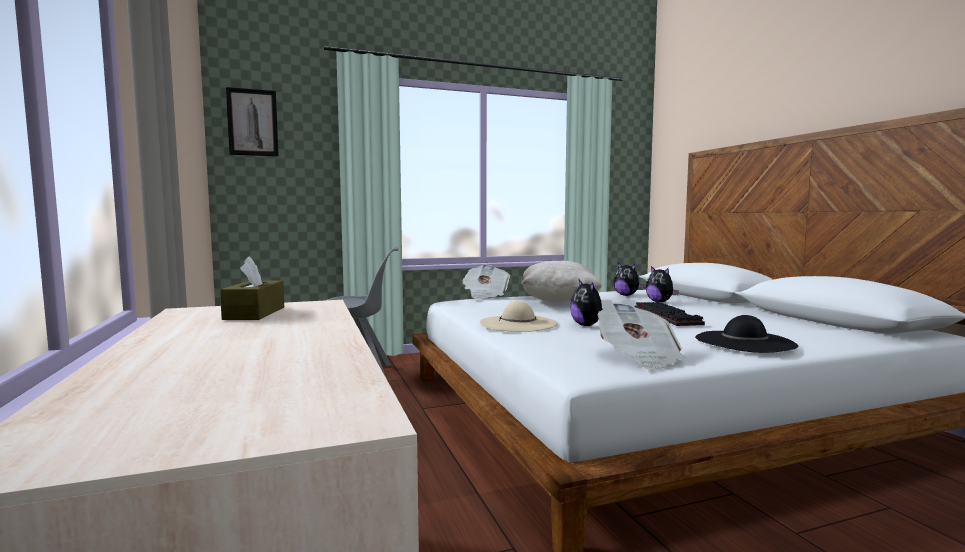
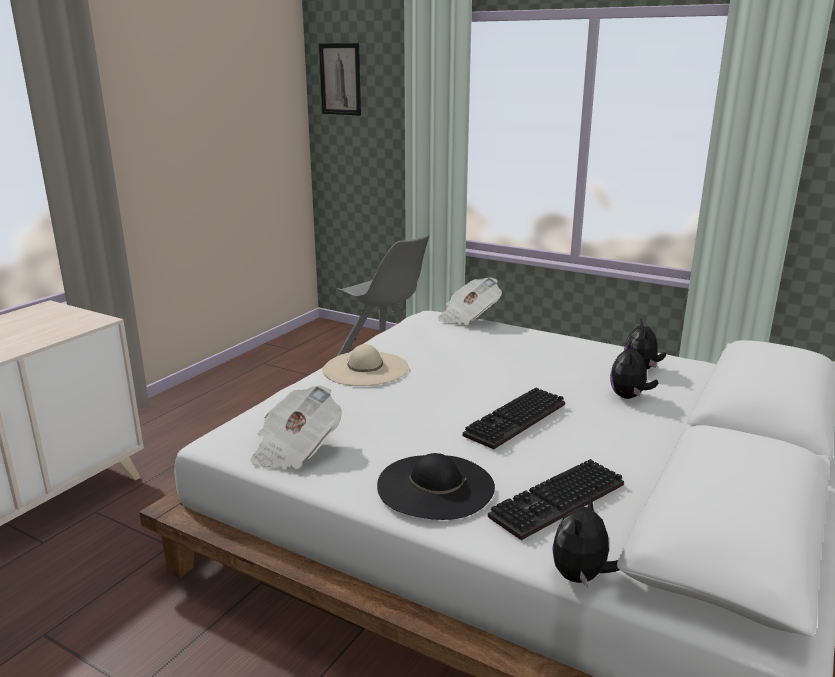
camera: 50 degrees right, 15 degrees up
brown tissue box [220,256,284,320] -> none
beige pillow [521,261,602,302] -> none
plush toy [570,280,603,326] -> plush toy moved to [552,494,619,587]
none -> keyboard [488,459,624,540]

